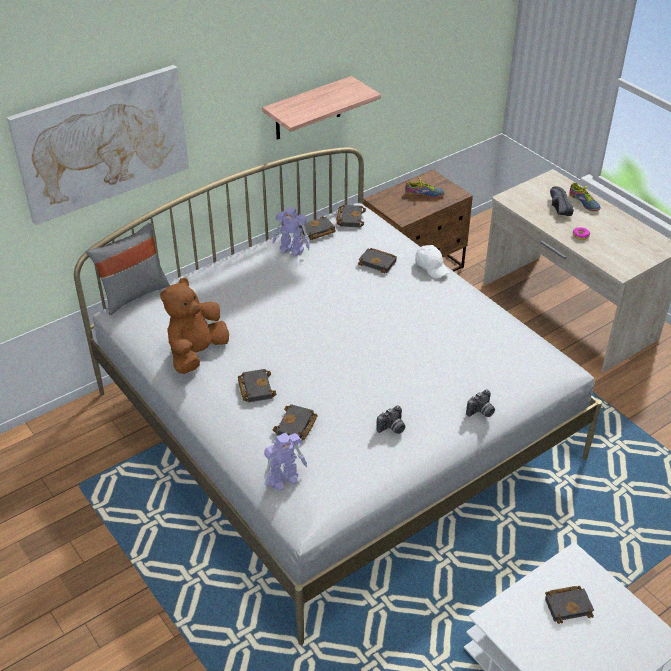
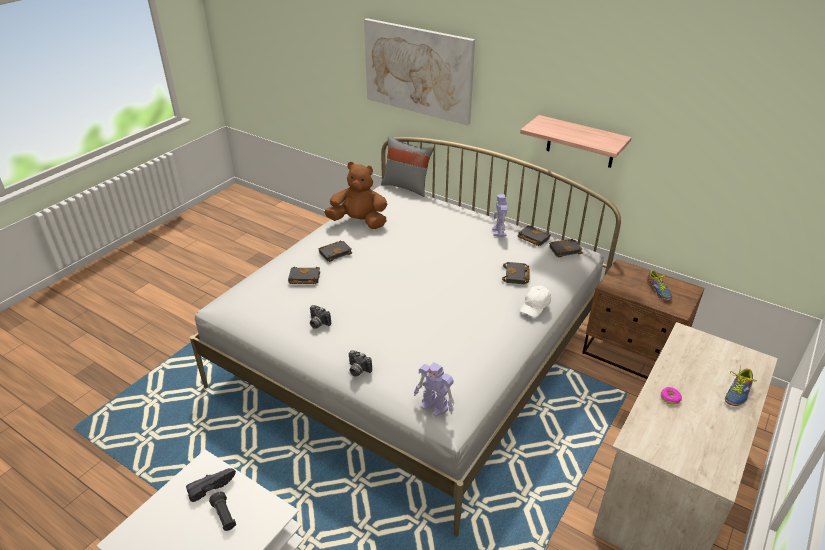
camera: 70 degrees right, 5 degrees down
toy robot [264,433,307,491] -> toy robot moved to [414,362,454,417]
black book [545,586,594,624] -> black flashlight [209,492,236,531]
black shoe [550,186,573,216] -> black shoe moved to [186,468,236,502]

